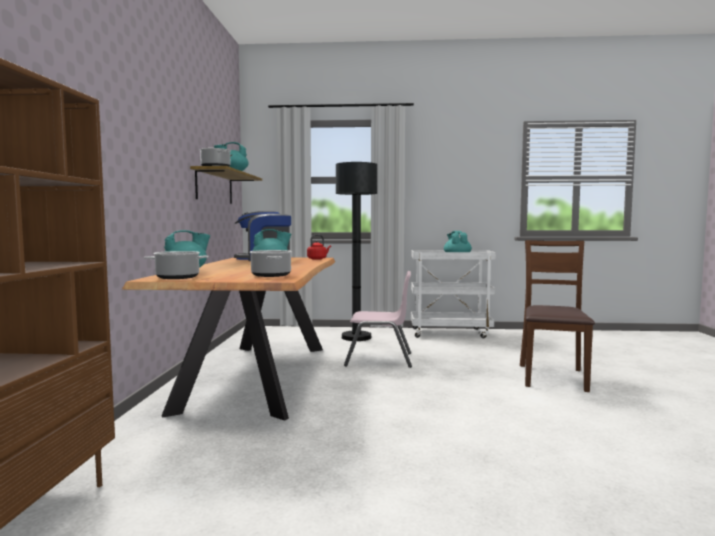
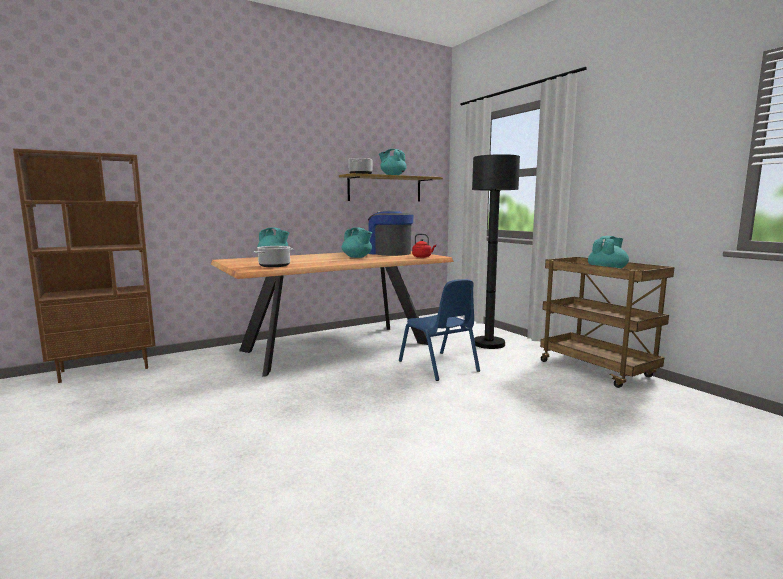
camera: 55 degrees right, 5 degrees up
cooking pot [144,251,209,279] -> none
pink chair [344,271,412,368] -> blue chair [399,279,480,381]
white cart [411,250,496,338] -> brown cart [540,257,675,388]
brown chair [520,240,595,392] -> none

